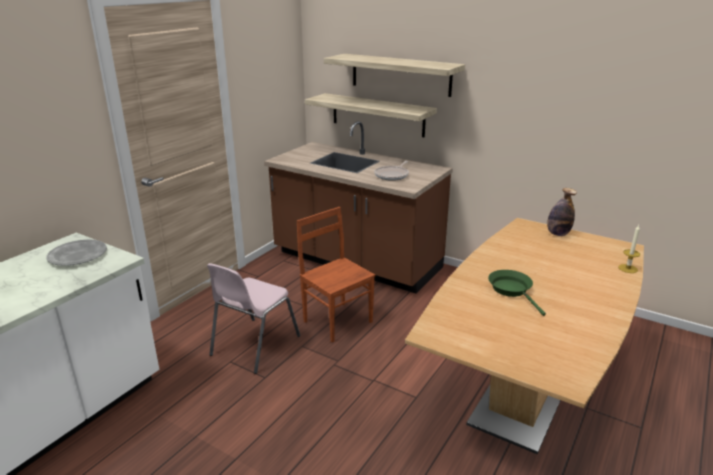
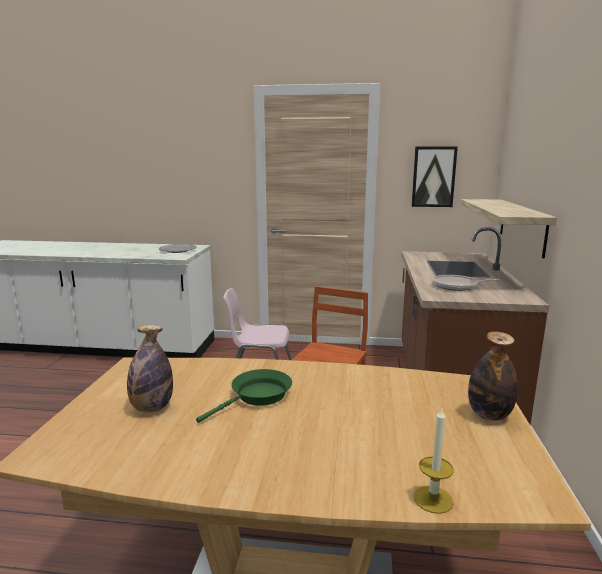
camera: 65 degrees right, 10 degrees down
shelf [324,54,465,97] -> none
none -> bottle [127,325,173,412]
none -> picture [412,146,458,207]

